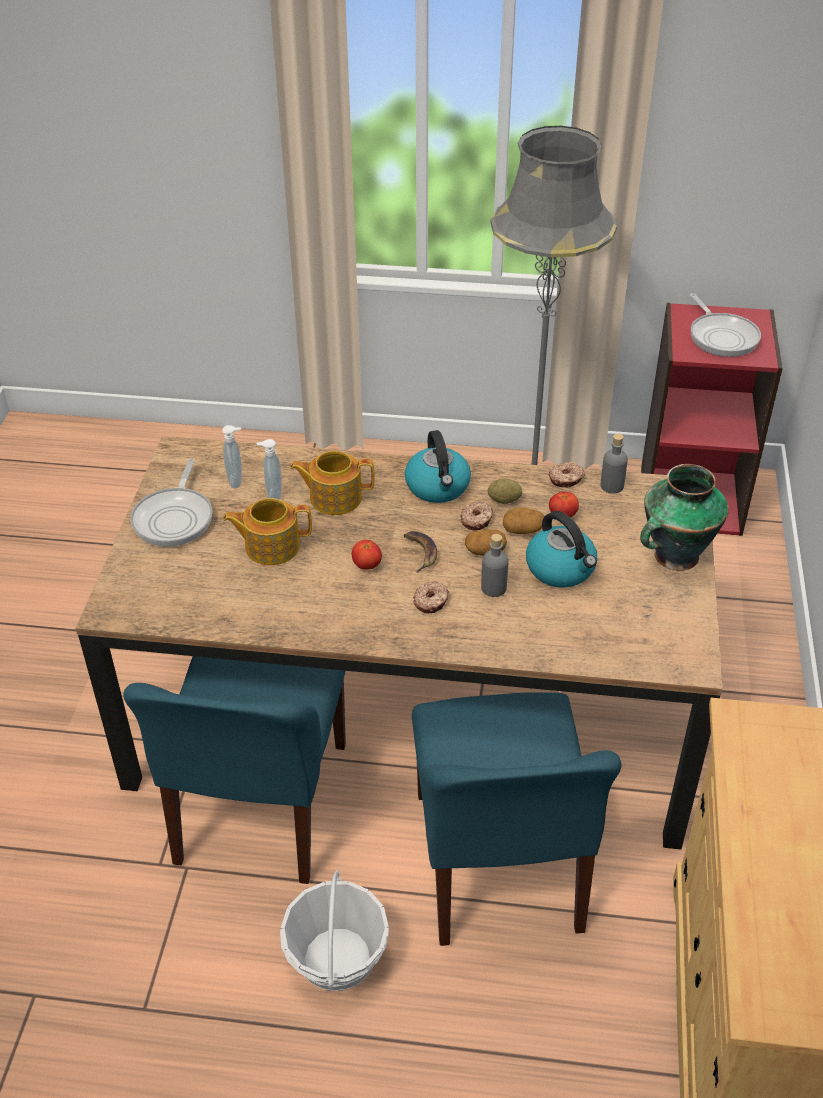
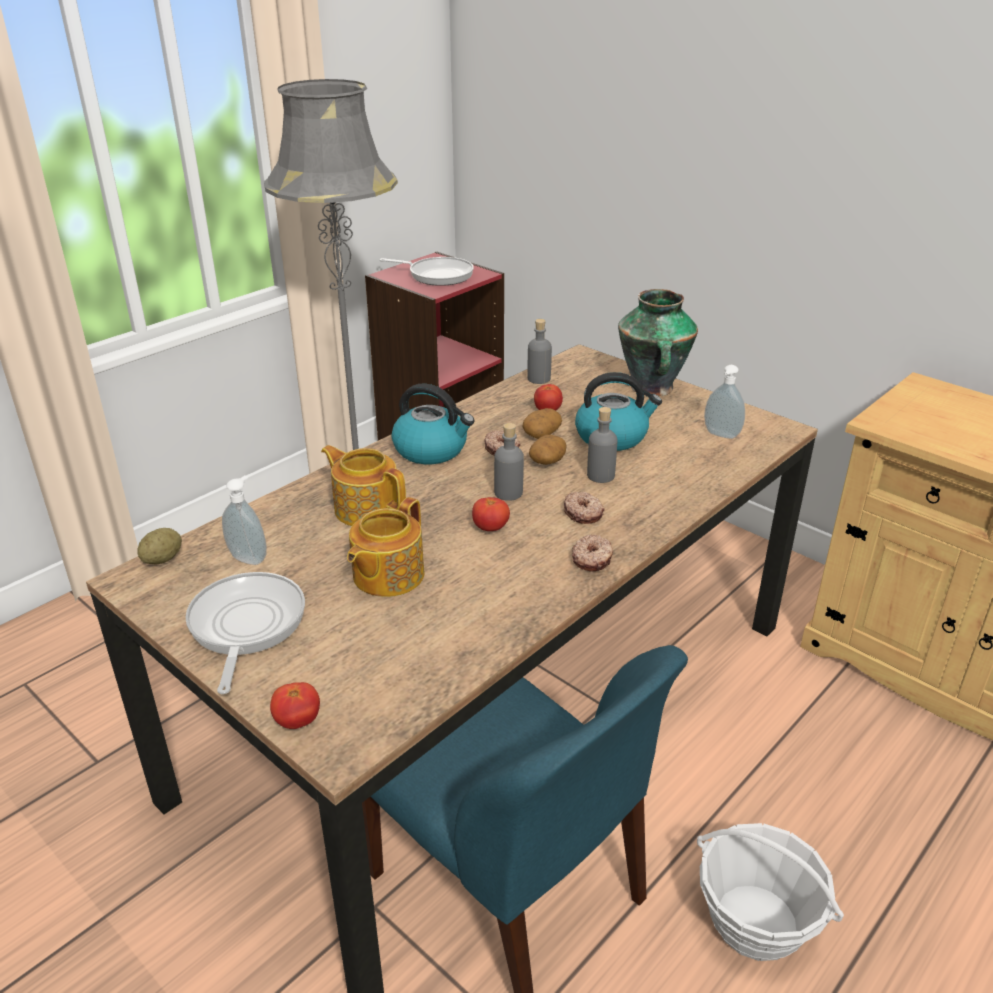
camera: 55 degrees left, 10 degrees down
frying pan [130,459,213,547] -> frying pan turned 135 degrees counterclockwise [185,572,305,694]
soap dispenser [256,439,282,499] -> soap dispenser moved to [704,365,745,439]
teapot [290,450,375,515] -> teapot turned 90 degrees clockwise [321,445,406,526]
banana [404,531,437,573] -> grey bottle [494,423,524,501]
blue chair [412,692,621,946] -> none
potato [488,479,522,504] -> potato moved to [137,528,182,564]
donut [549,462,585,488] -> donut moved to [572,535,613,572]
none -> tomato [270,682,320,729]

